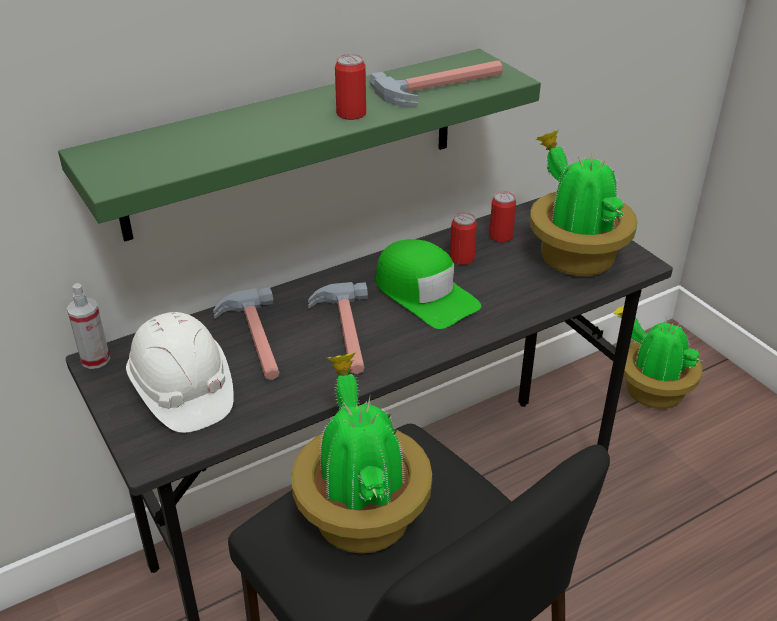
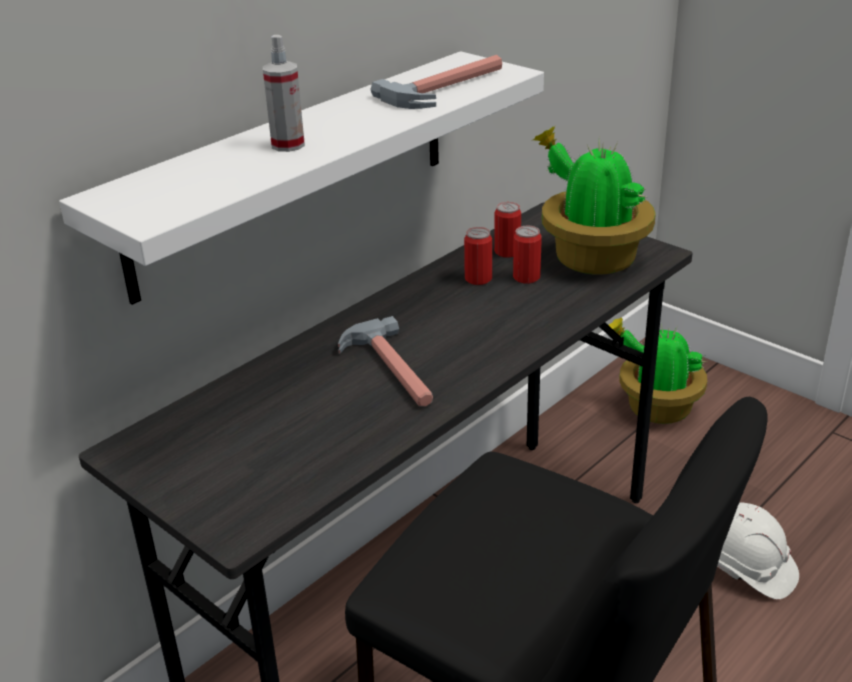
camera: 15 degrees left, 5 degrees down
green shelf [58,49,541,241] -> white shelf [59,51,544,305]
spray bottle [67,283,110,369] -> spray bottle moved to [263,35,305,152]
white hard hat [126,312,234,433] -> white hard hat moved to [717,503,799,600]
hammer [213,287,280,380] -> none
potted plant [291,352,432,554] -> none
can [335,54,366,120] -> can moved to [513,226,542,284]
green cap [376,239,481,329] -> none

